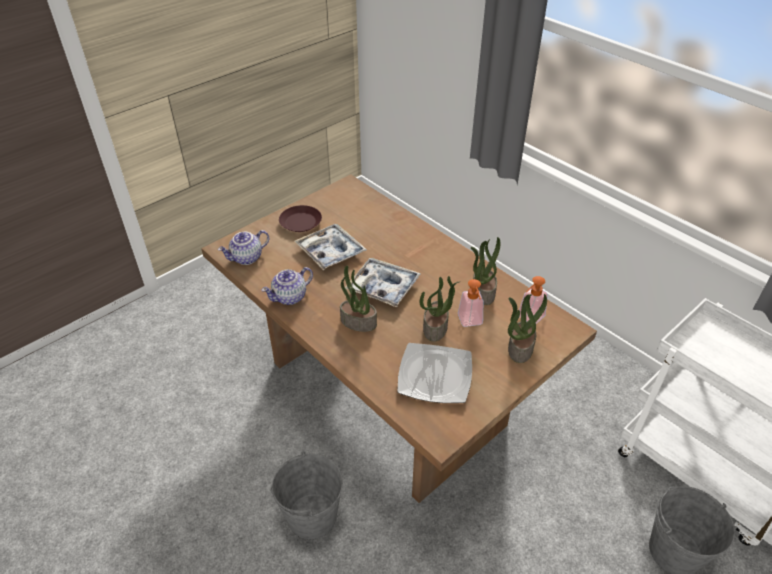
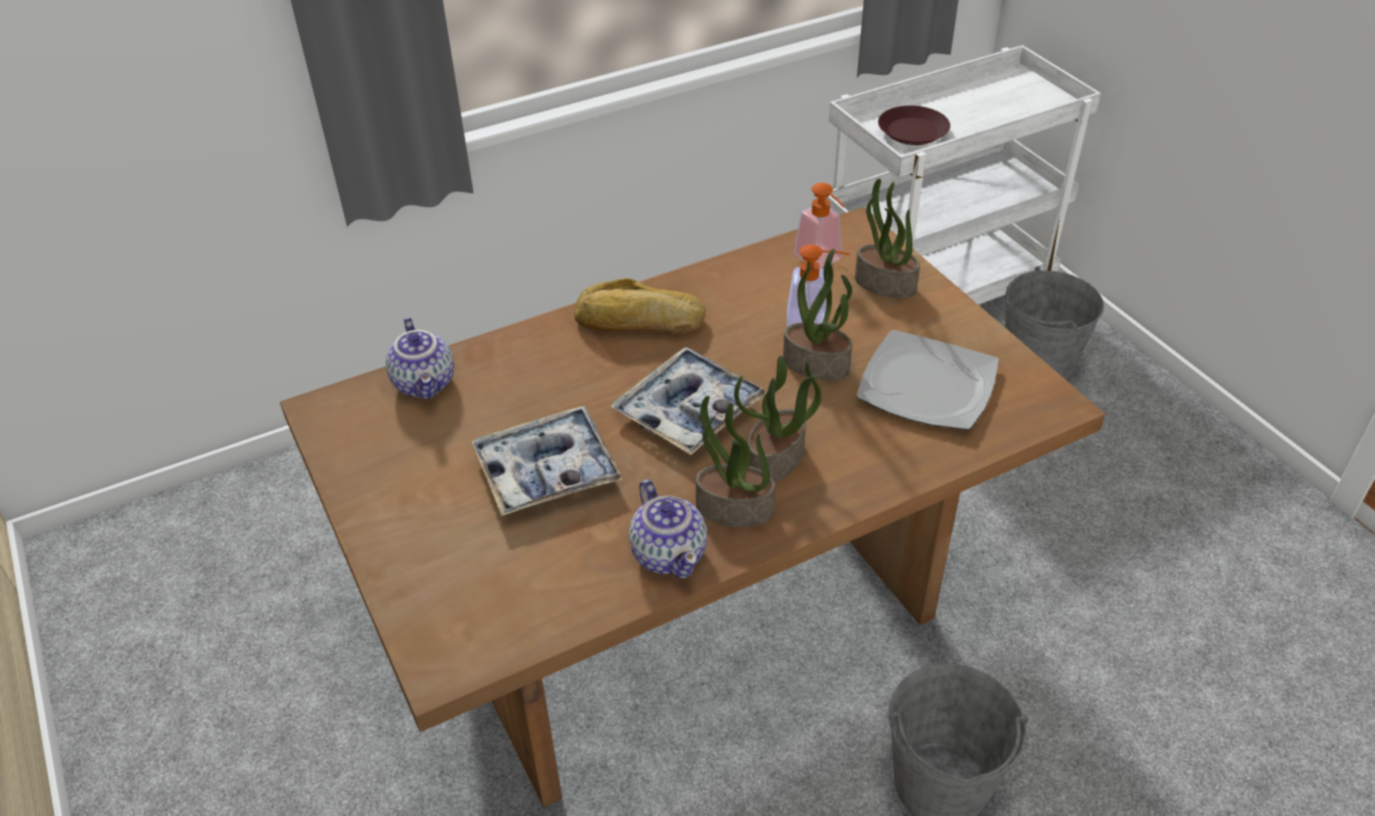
camera: 75 degrees left, 0 degrees up
teapot [218,230,269,265] -> teapot moved to [386,317,454,399]
brown plate [279,205,322,232] -> brown plate moved to [878,105,950,145]
potted plant [471,237,501,305] -> potted plant moved to [696,396,775,527]
none -> bread [574,278,706,334]

